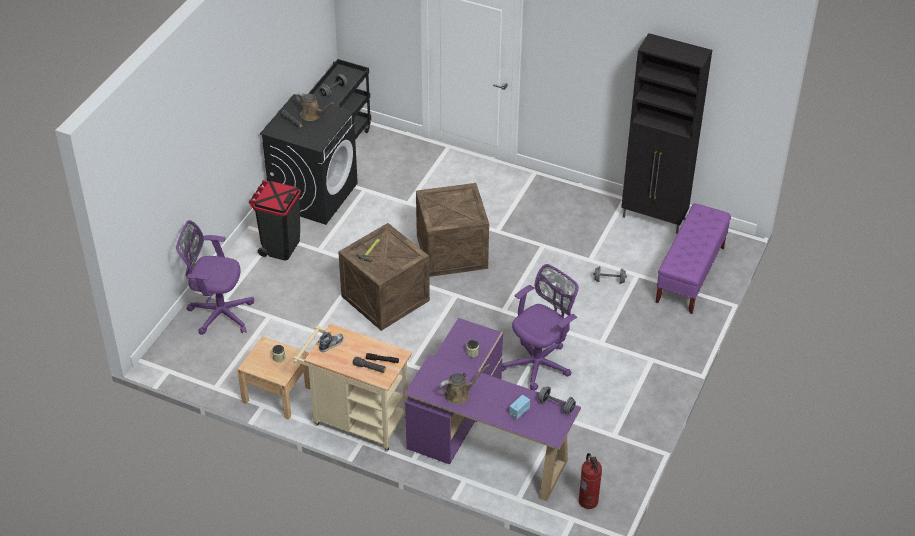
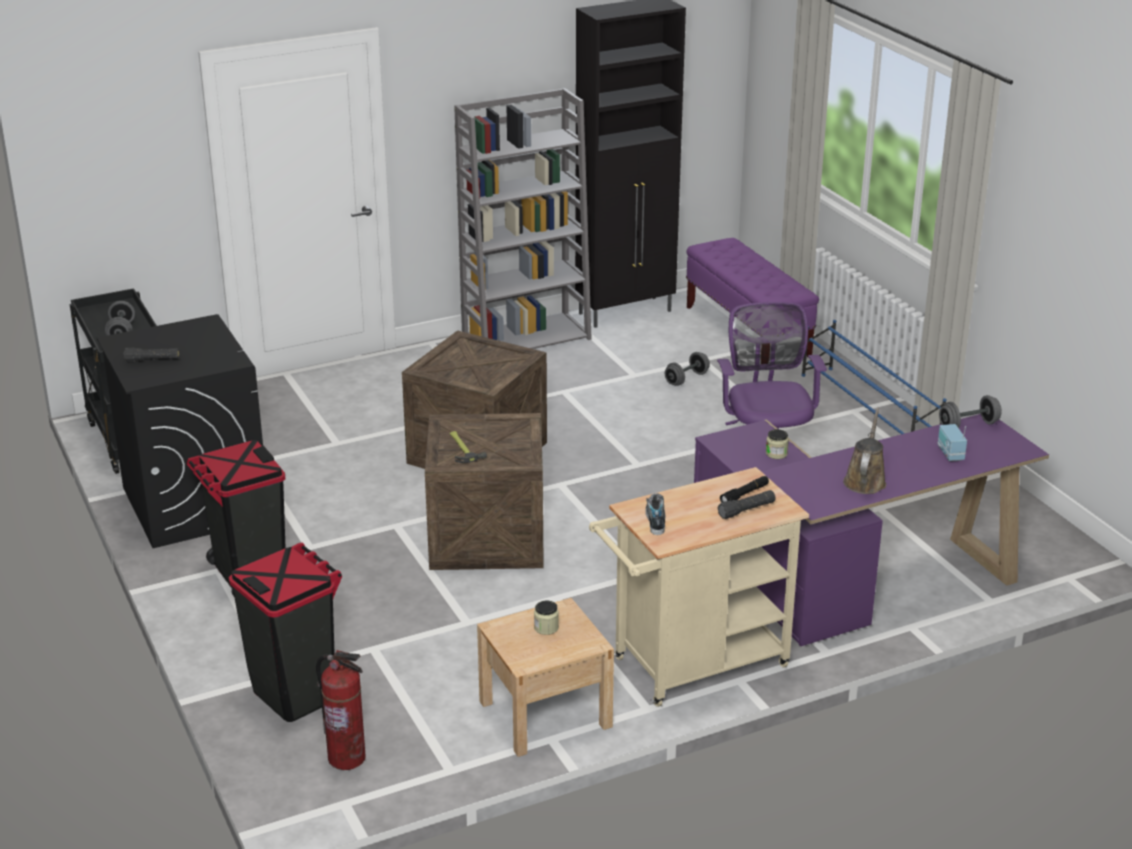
camera: 50 degrees left, 15 degrees down
purple office chair [176,220,254,335] -> black trash can [229,543,342,722]
brown watering can [296,93,334,121] -> none
fire extinguisher [579,453,602,509] -> fire extinguisher moved to [316,650,365,770]
none -> grey bookcase [454,88,592,349]
none -> blue shoe rack [802,320,947,434]

